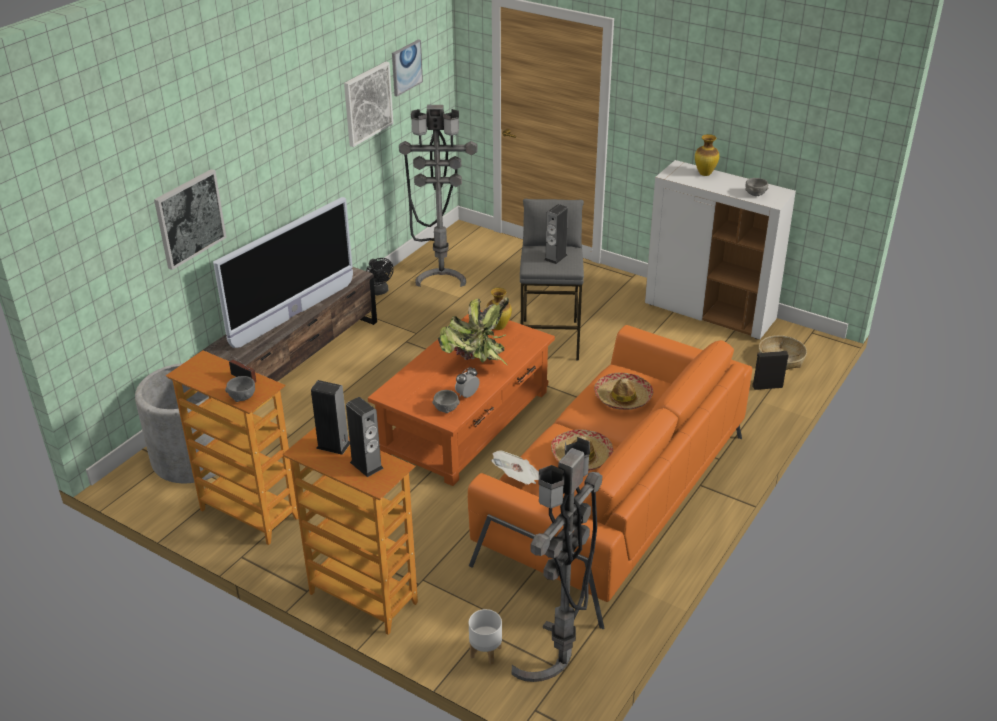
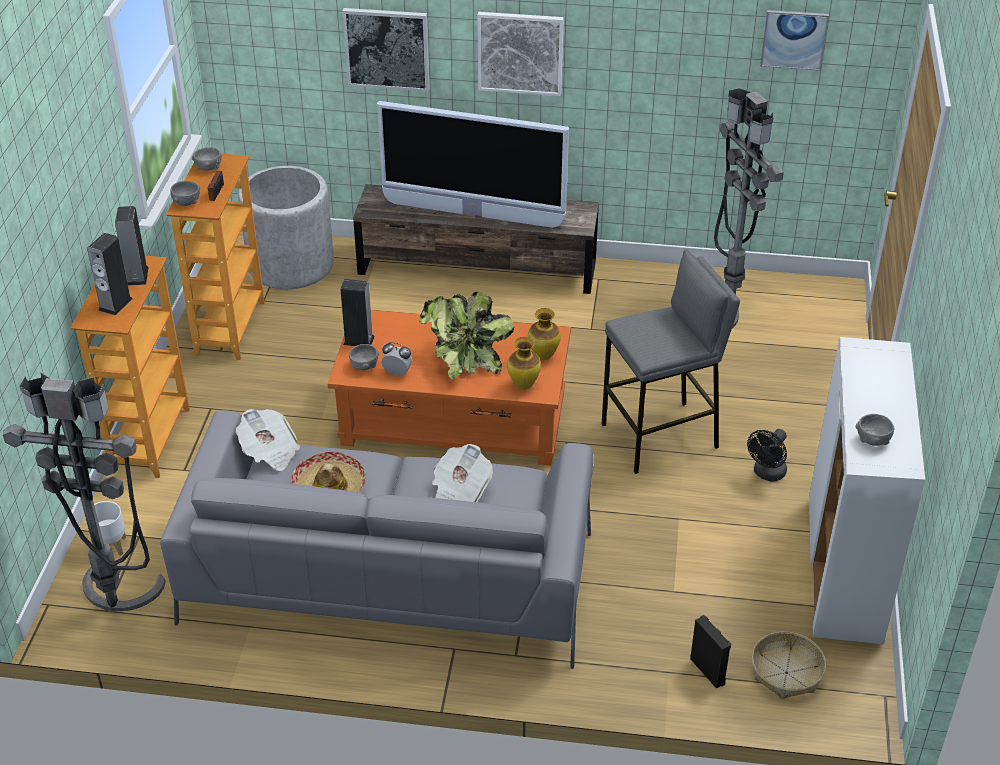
camera: 65 degrees right, 5 degrees up
picture [344,61,393,147] -> picture moved to [477,12,564,96]
black fan [366,258,394,295] -> black fan moved to [747,429,787,481]
orange sofa [468,325,752,629] -> grey sofa [160,410,593,669]
speaker [544,204,568,264] -> speaker moved to [341,279,375,346]
hat [594,372,653,410] -> newspaper [432,444,493,502]
vase [695,134,719,176] -> vase moved to [507,337,541,390]
none -> grey bowl [192,147,222,171]

